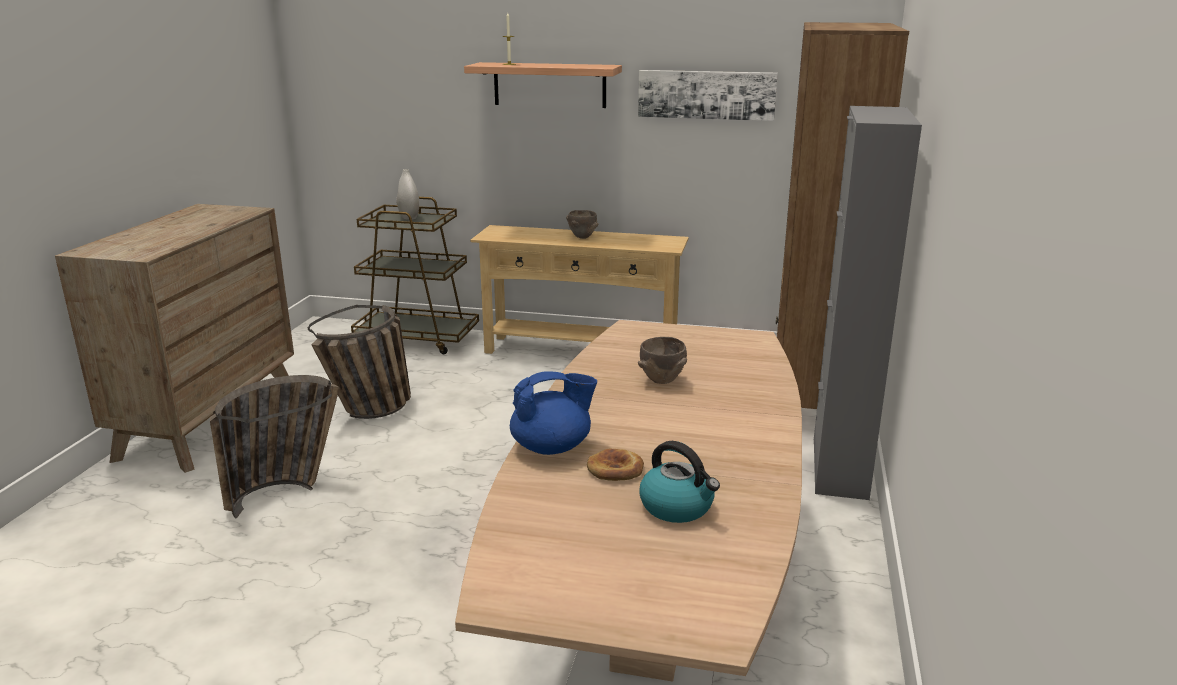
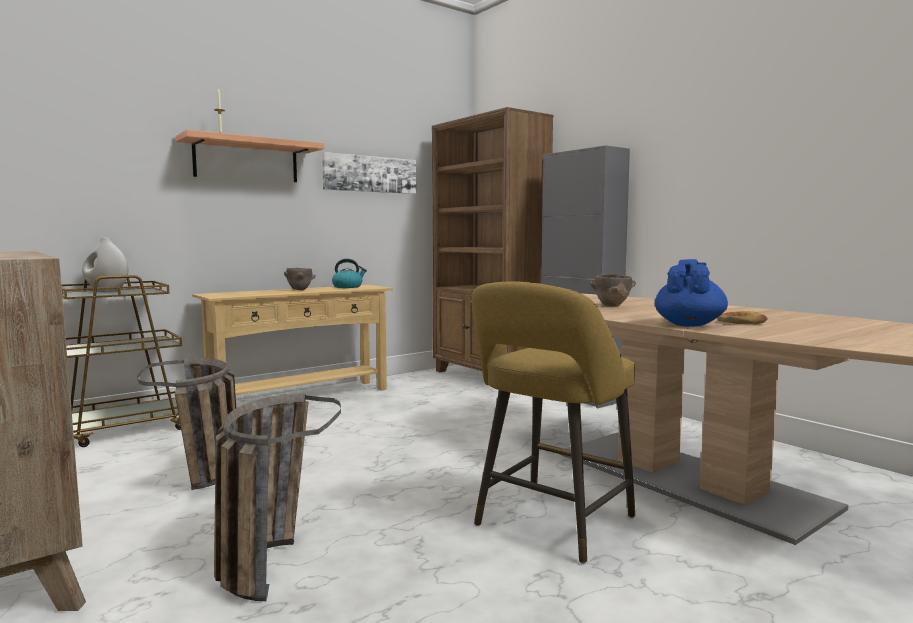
camera: 50 degrees left, 15 degrees down
kettle [639,441,720,523] -> kettle moved to [332,259,367,288]
none -> yellow stool [472,281,635,564]

